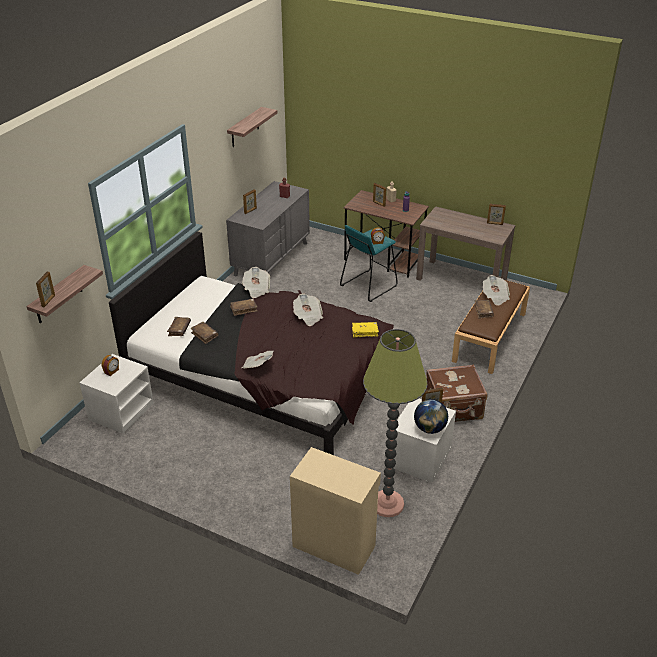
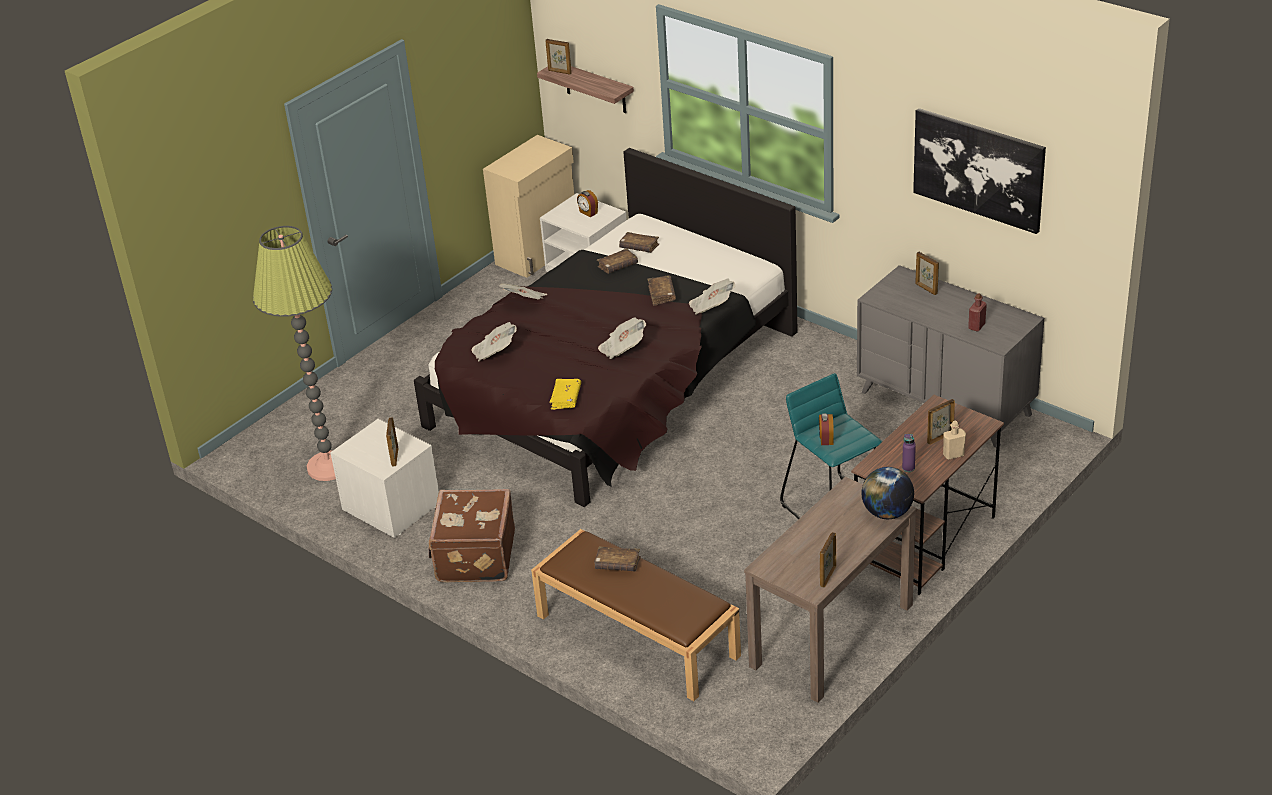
camera: 105 degrees right, 0 degrees up
shelf [227,107,277,147] -> picture [913,108,1046,234]
beige cabinet [290,447,381,575] -> beige cabinet moved to [483,135,574,278]
globe [414,399,448,434] -> globe moved to [861,467,914,519]
newspaper [483,275,510,306] -> newspaper moved to [471,322,517,361]

